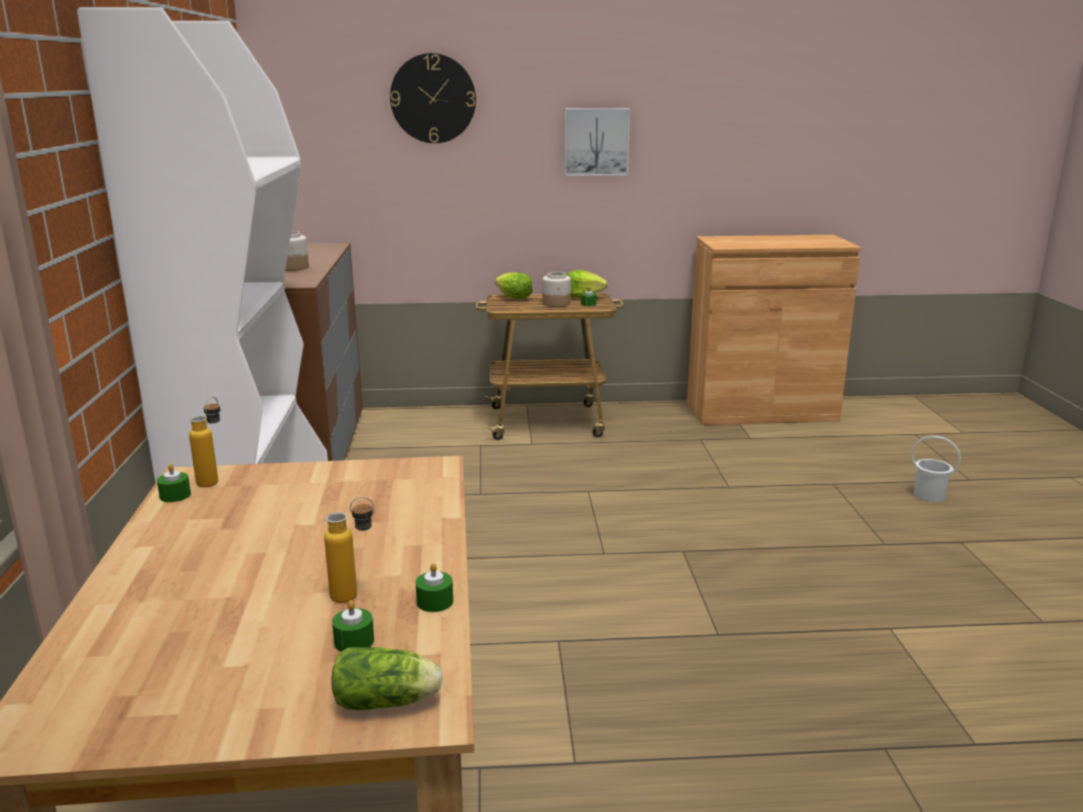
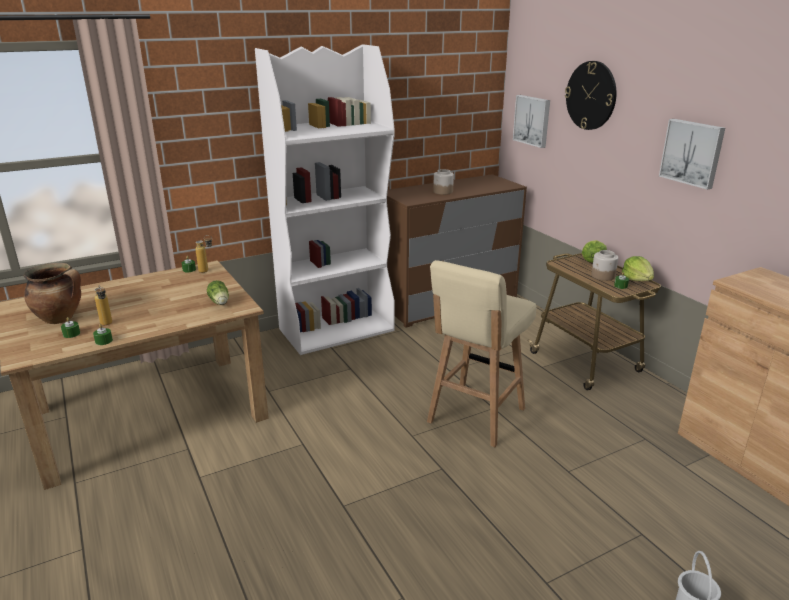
camera: 65 degrees right, 5 degrees up
lettuce [331,647,443,710] -> lettuce moved to [207,280,229,305]
none -> cooking pot [24,263,81,324]
none -> beige stool [427,260,537,447]
none -> picture [513,95,550,148]

